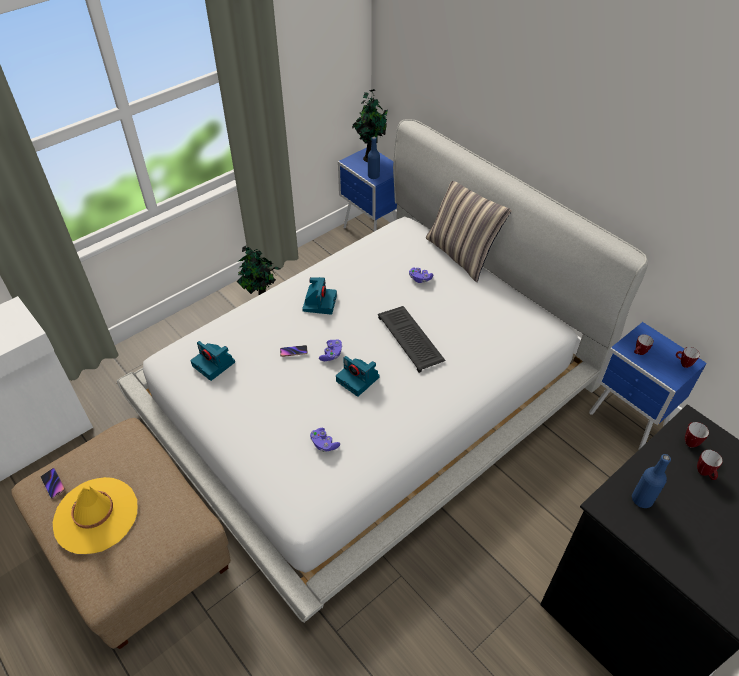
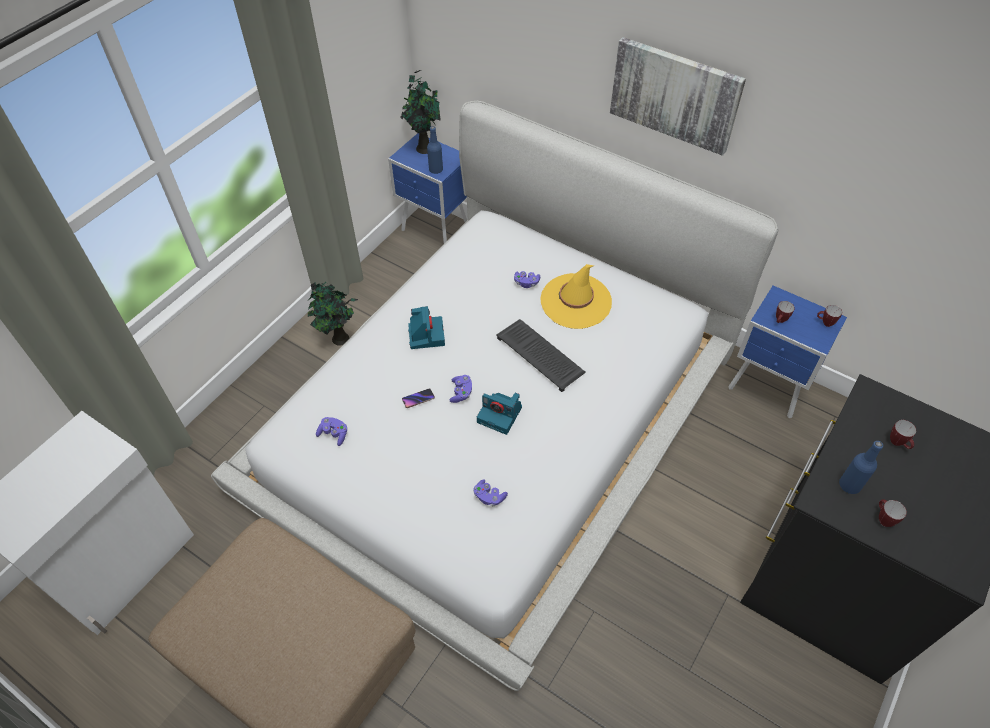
camera: 15 degrees left, 5 degrees up
phone [41,468,65,499] -> none
yellow hat [53,477,137,554] -> yellow hat moved to [541,264,612,329]
camera [190,341,235,381] -> purple game controller [316,417,347,446]
pillow [426,181,512,282] -> none
mug [685,422,709,448] -> mug moved to [879,499,907,527]
none -> picture [610,37,746,156]

